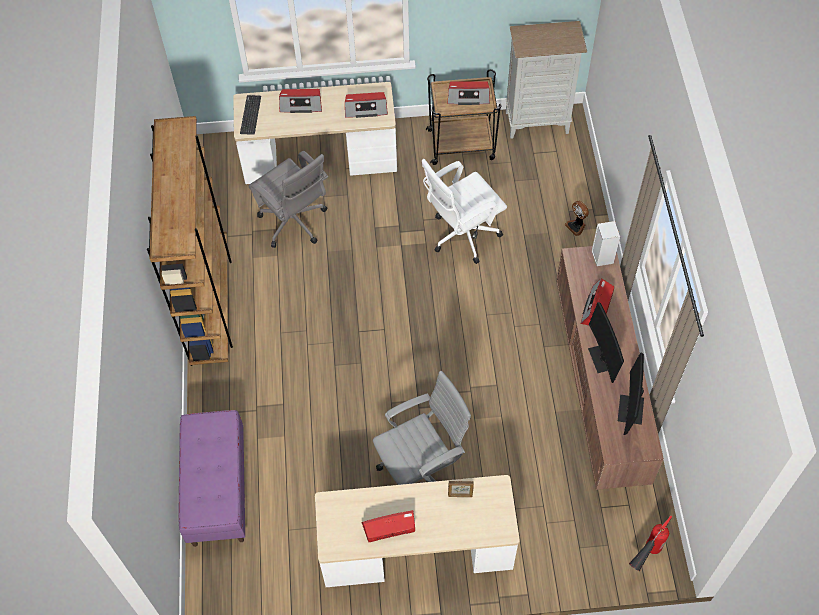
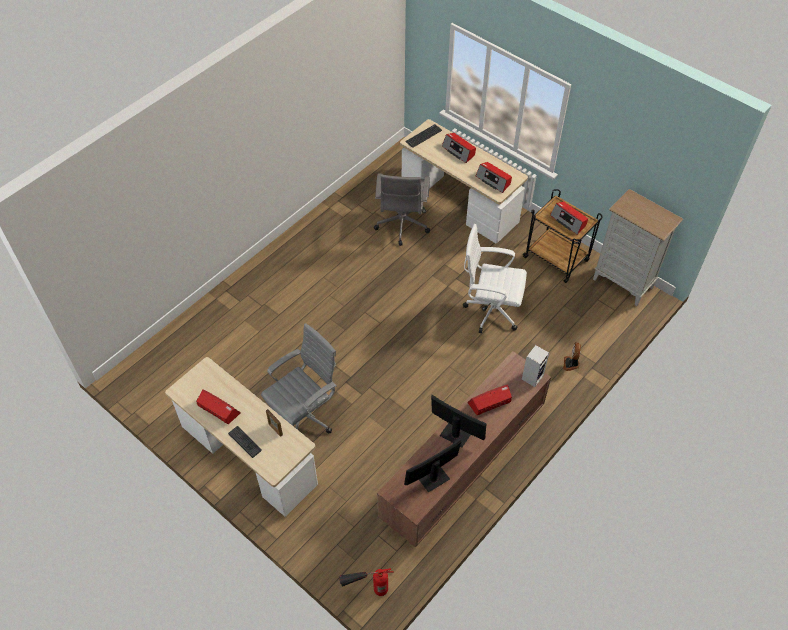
camera: 45 degrees right, 5 degrees down
brown bookcase [147,116,233,366] -> none
purple bench [178,410,245,547] -> none
grey office chair [373,371,471,485] -> grey office chair turned 60 degrees counterclockwise [261,323,337,433]
monitor [588,302,624,383] -> monitor turned 90 degrees clockwise [431,395,487,448]
none -> keyboard [228,426,262,458]

